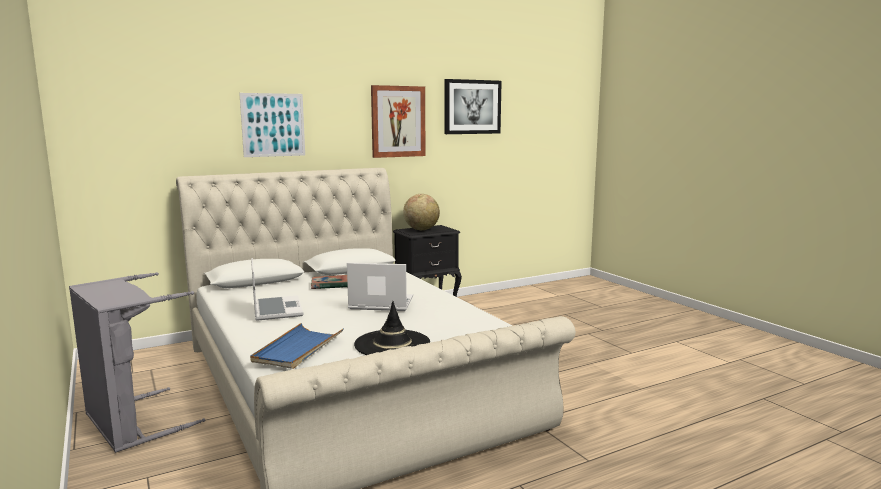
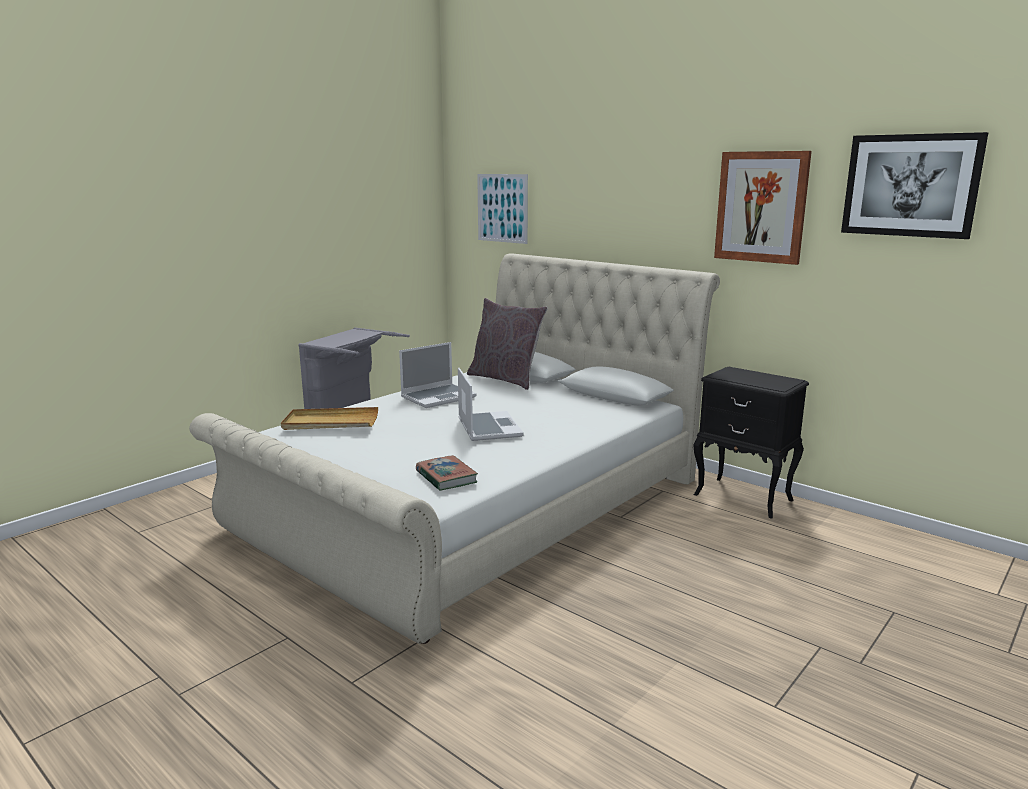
camera: 70 degrees right, 5 degrees up
picture [239,93,305,157] -> picture moved to [477,174,528,244]
blue tray [250,323,344,369] -> beige tray [281,407,378,430]
book [311,275,348,289] -> book moved to [416,455,478,491]
black hat [354,301,430,355] -> none
globe [403,194,440,230] -> none
none -> grey pillow [467,298,548,390]

